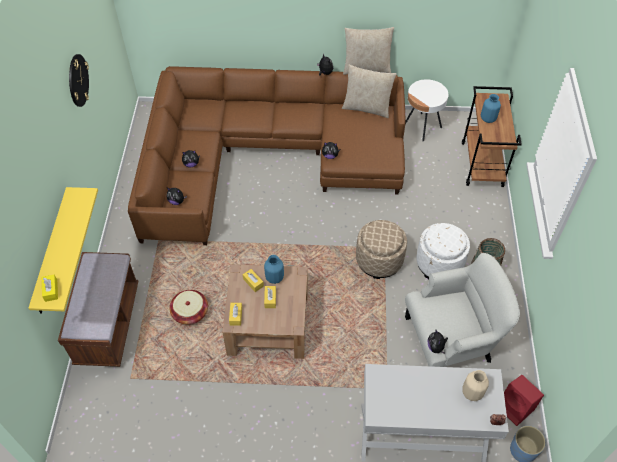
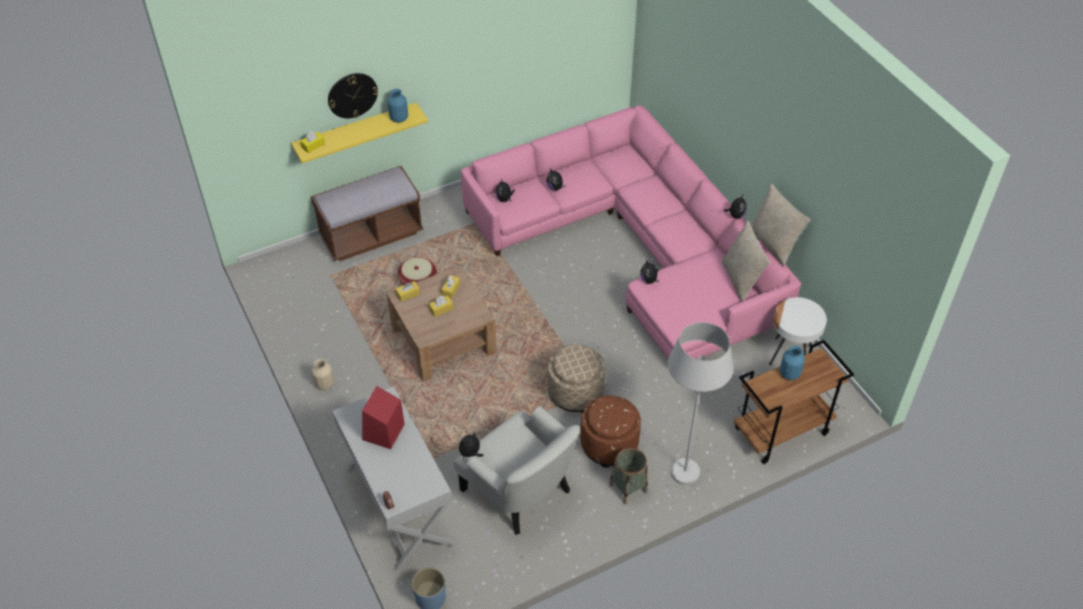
camera: 60 degrees right, 5 degrees down
wall clock [69,54,89,107] -> wall clock moved to [328,73,378,118]
brown sofa [128,66,405,245] -> pink sofa [461,105,801,359]
blue vase [264,255,284,284] -> blue vase moved to [387,89,408,123]
white ottoman [416,223,470,279] -> brown ottoman [580,395,641,468]
beige vase [462,370,489,401] -> beige vase moved to [311,358,334,390]
red speaker [504,375,544,426] -> red speaker moved to [362,386,405,449]
none -> white floor lamp [668,322,733,485]

